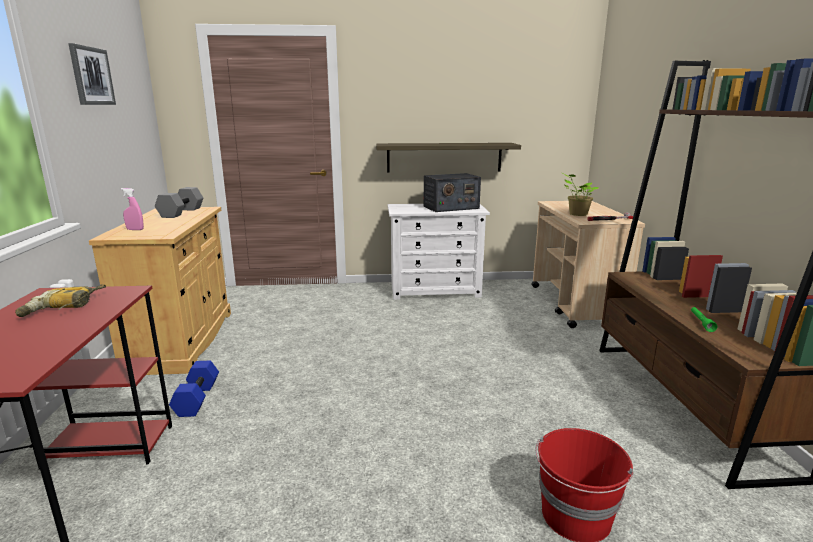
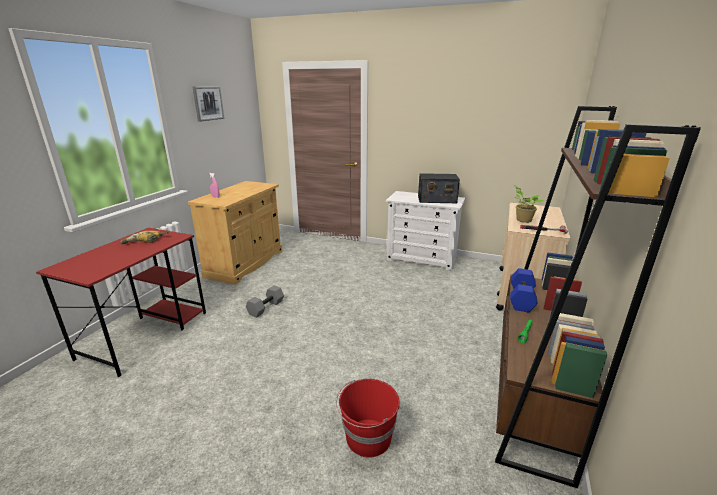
camera: 25 degrees right, 5 degrees up
grey dumbbell [155,187,203,218] -> grey dumbbell moved to [246,285,284,318]
blue dumbbell [169,361,219,417] -> blue dumbbell moved to [510,268,537,313]
shelf [376,143,521,172] -> none

